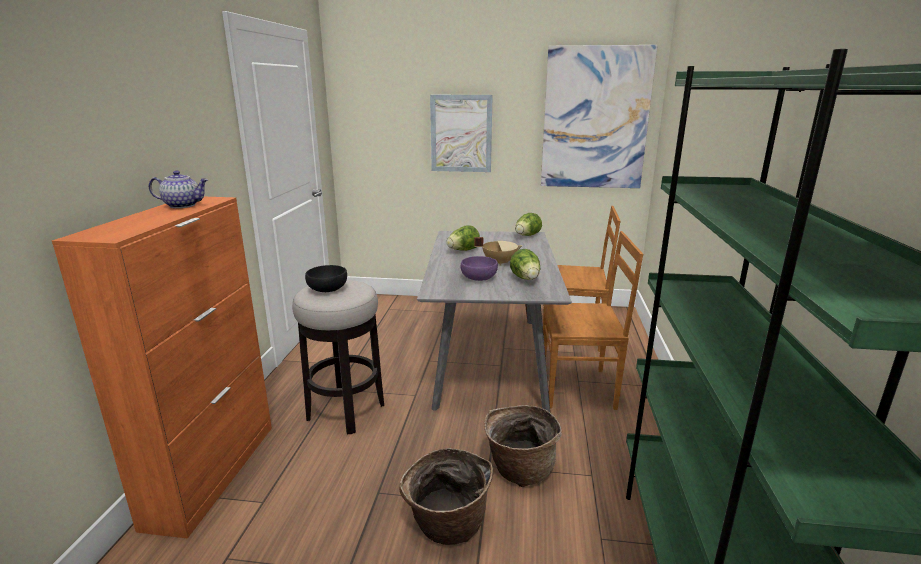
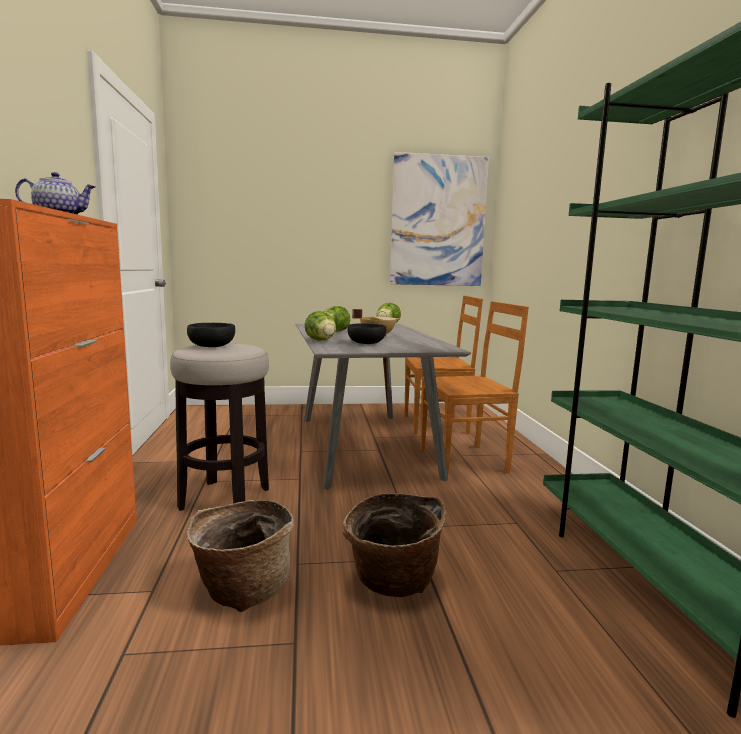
camera: 15 degrees left, 10 degrees down
picture [430,95,493,172] -> none
purple bowl [461,256,498,281] -> black bowl [348,323,386,344]
basket [484,405,562,487] -> basket moved to [187,500,294,612]
lettuce [510,249,540,280] -> lettuce moved to [305,311,336,341]

